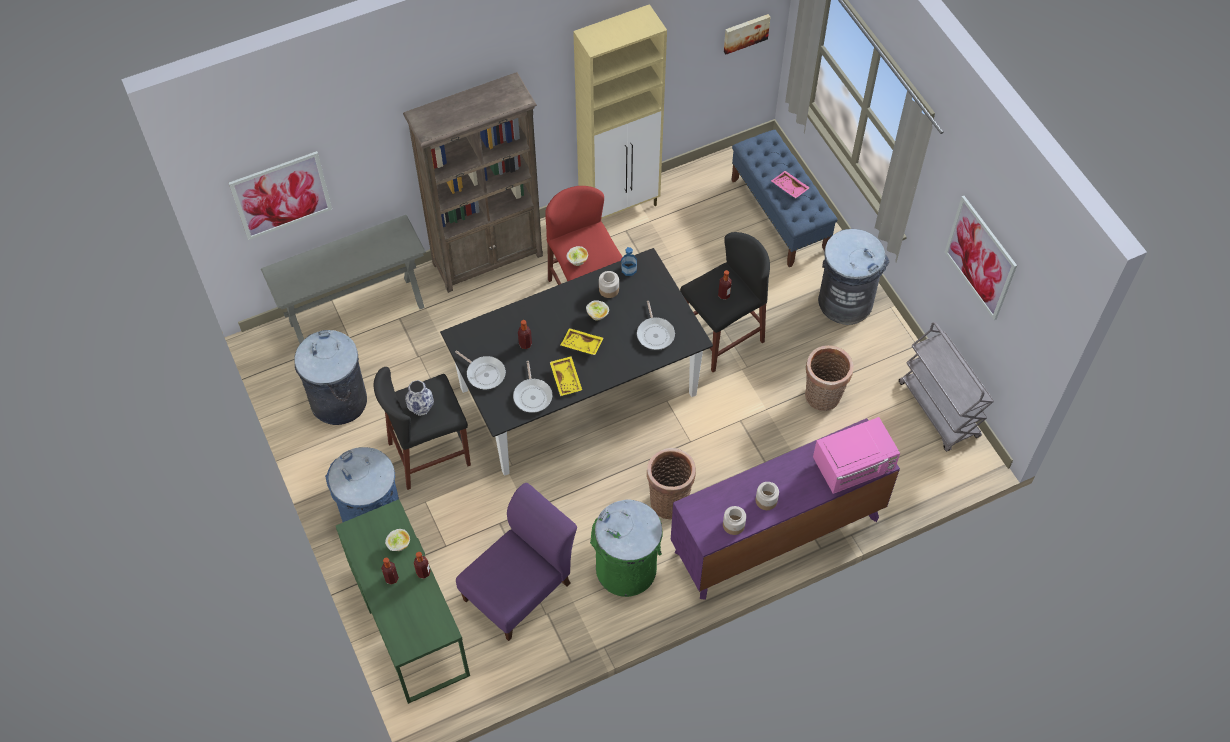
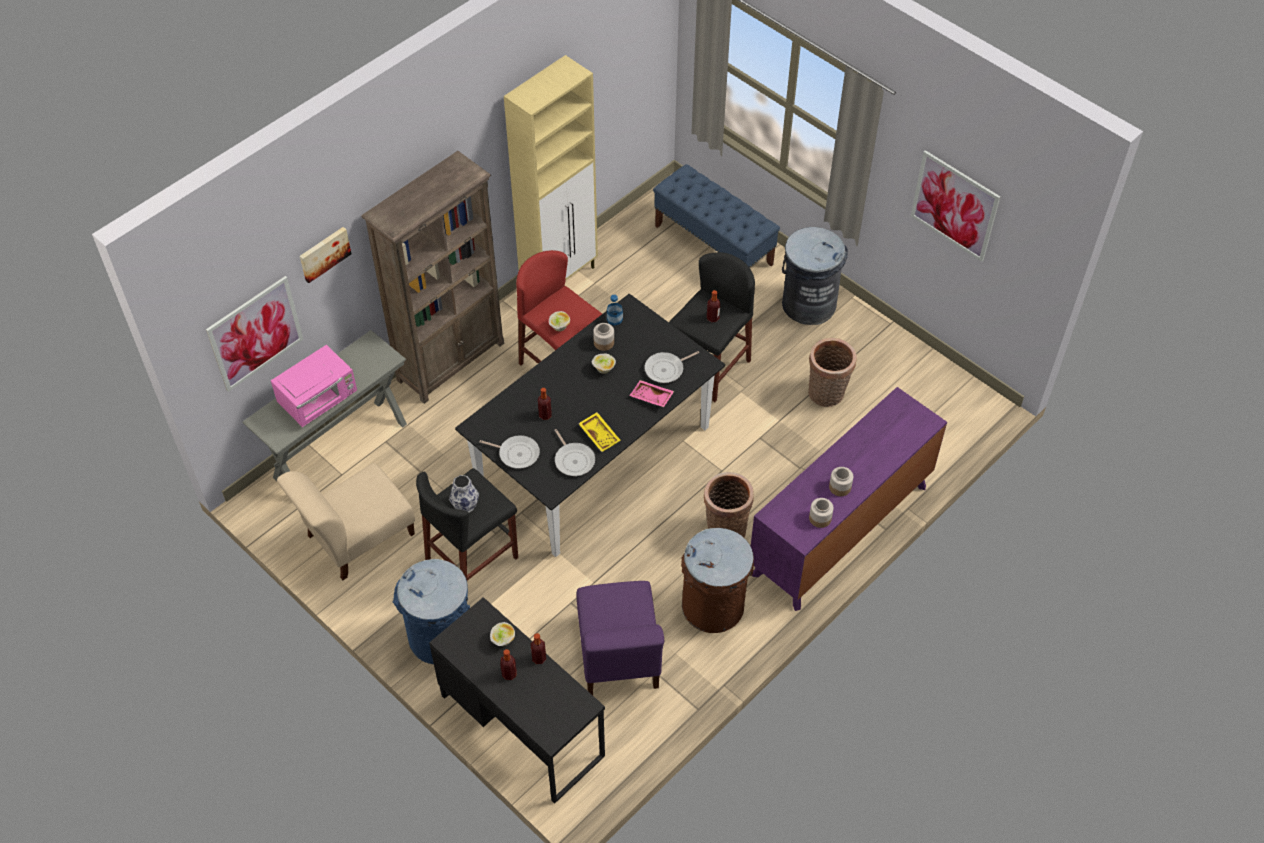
camera: 20 degrees left, 5 degrees down
grey trash can [294,330,367,425] -> beige chair [277,463,415,580]
green desk [336,499,470,704] -> black desk [429,597,605,804]
purple chair [456,483,577,641] -> purple chair turned 150 degrees clockwise [577,581,664,695]
yellow tray [561,328,604,355] -> none
green trash can [590,499,663,597] -> brown trash can [681,528,754,633]
frying pan [637,301,675,350] -> frying pan turned 90 degrees clockwise [644,351,699,383]
picture [724,14,770,54] -> picture moved to [300,227,351,283]
pink tray [771,171,810,198] -> pink tray moved to [629,380,674,407]
pink microwave [813,417,900,494] -> pink microwave moved to [271,345,357,427]
grey cart [899,322,994,452] -> none

